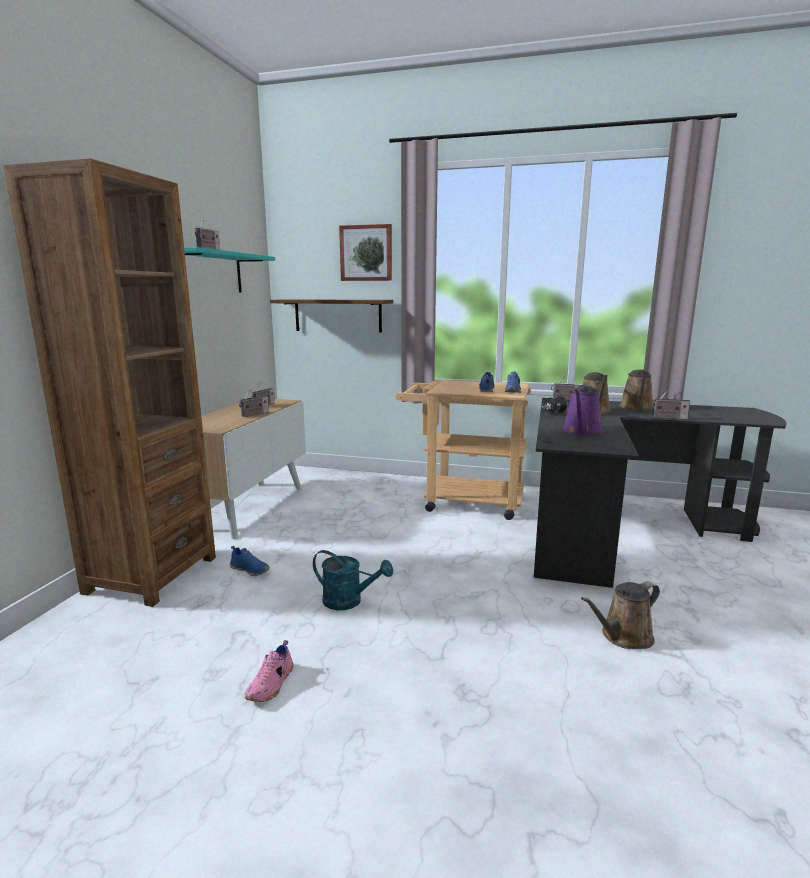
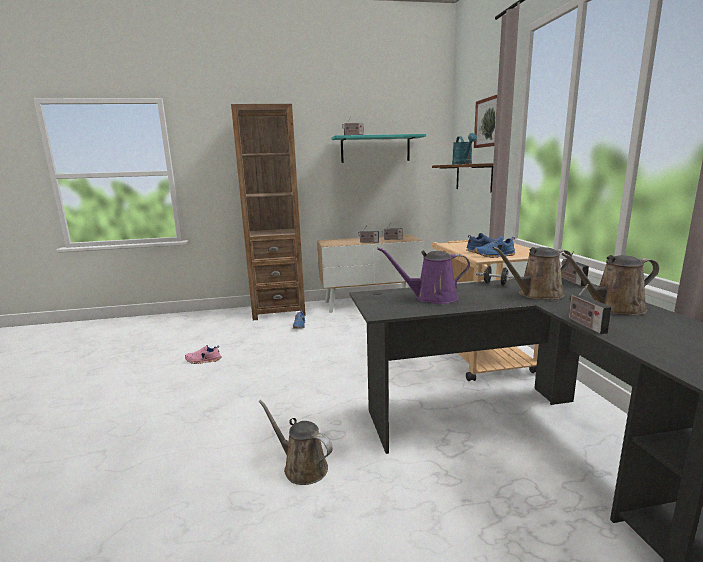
camera: 65 degrees right, 0 degrees up
turquoise watering can [313,550,393,610] -> turquoise watering can moved to [452,133,477,164]

